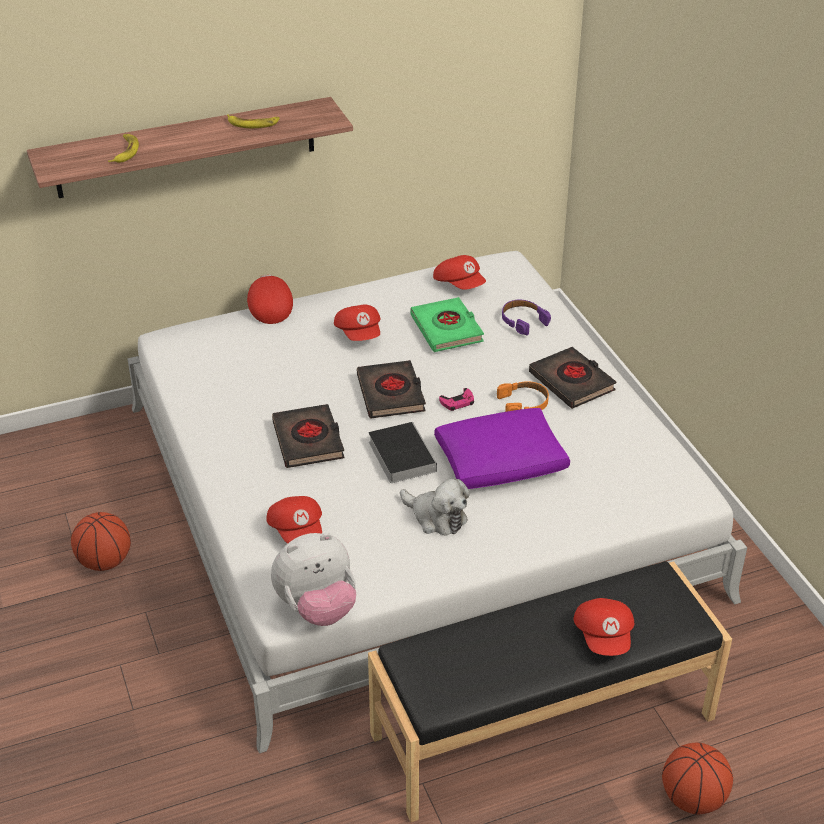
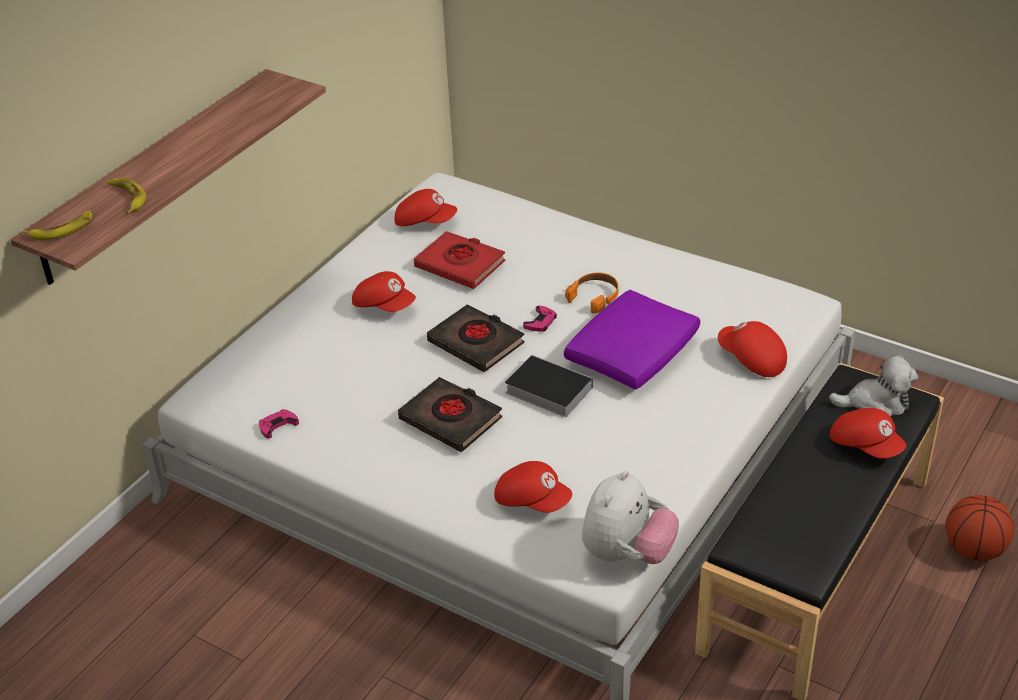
camera: 35 degrees left, 0 degrees up
basketball [71,512,131,571] -> none
banana [227,114,280,128] -> banana moved to [23,210,92,240]
red cap [247,275,293,324] -> red cap moved to [718,321,787,377]
plush toy [400,479,470,536] -> plush toy moved to [829,354,918,417]
green book [410,297,484,352] -> red book [414,231,505,289]
purple headphones [502,300,551,336] -> none
black book [529,347,616,409] -> none
none -> pink game controller [259,409,299,438]

